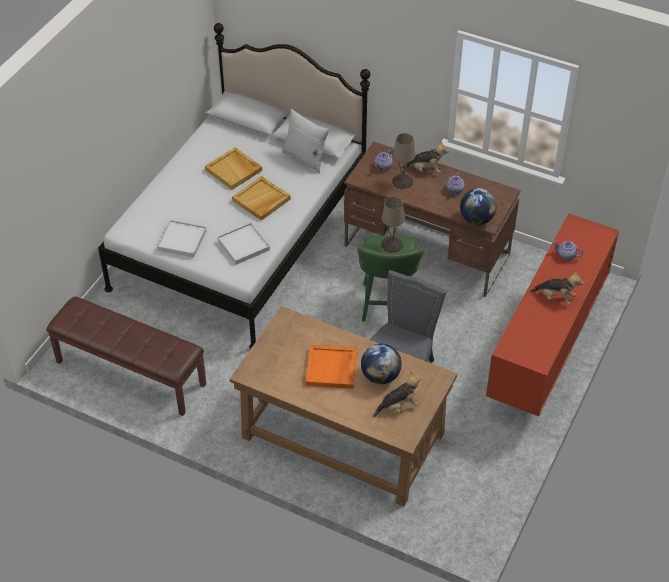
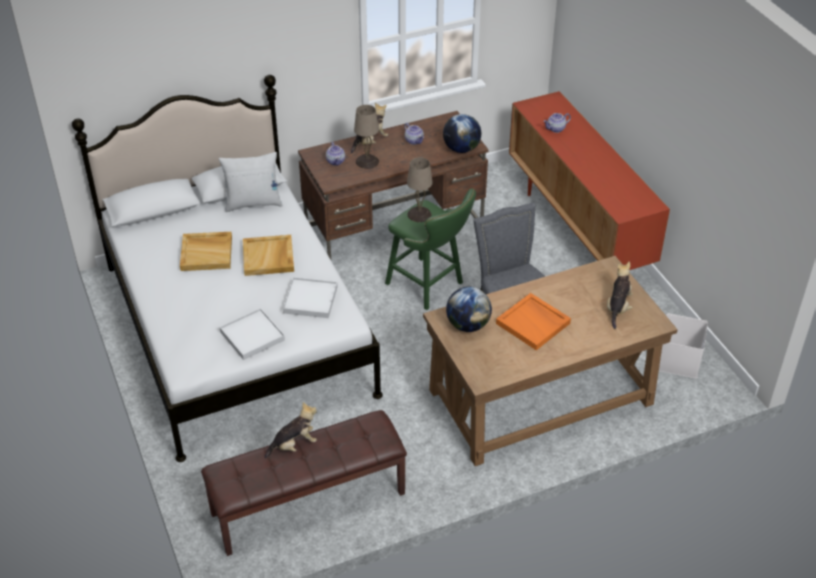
camera: 50 degrees left, 5 degrees down
globe [361,344,402,384] -> globe moved to [446,287,492,332]
plush toy [530,271,584,304] -> plush toy moved to [265,402,317,459]
none -> white storage box [659,314,708,378]

